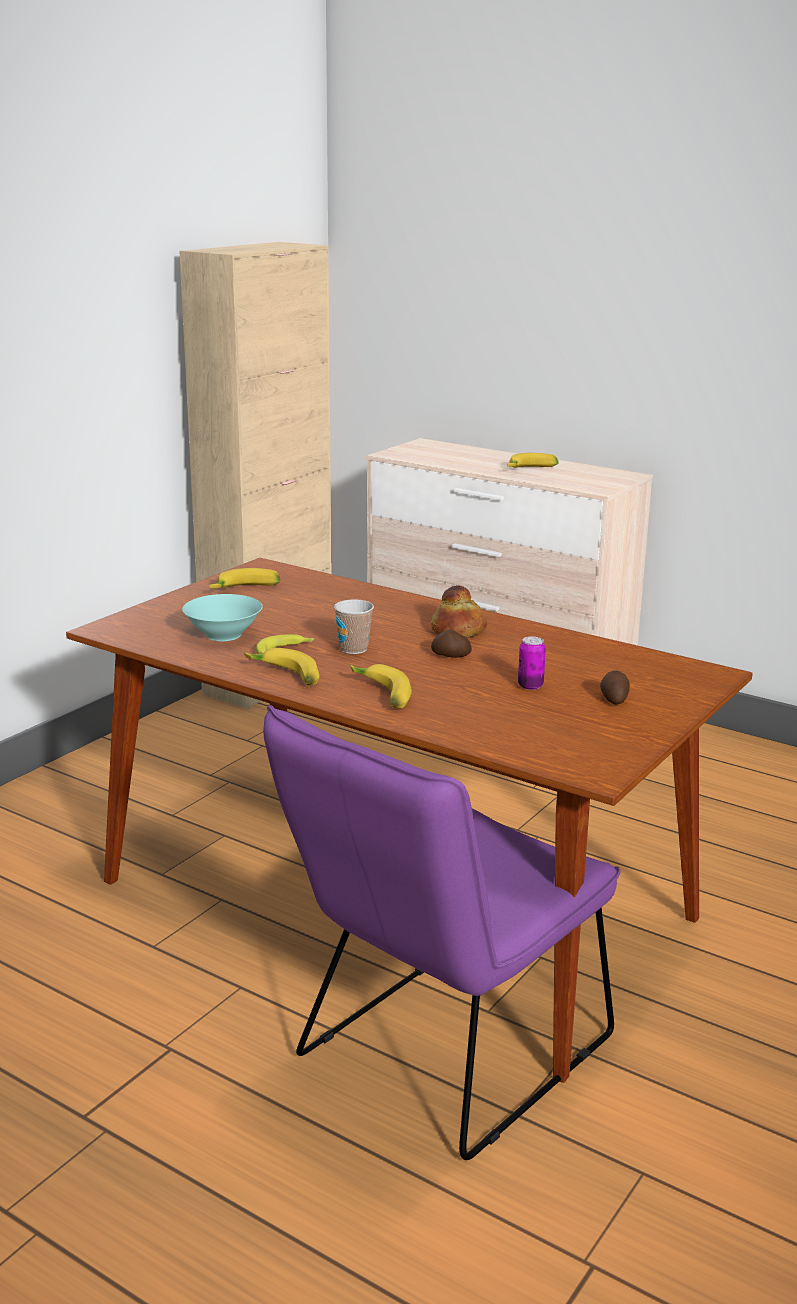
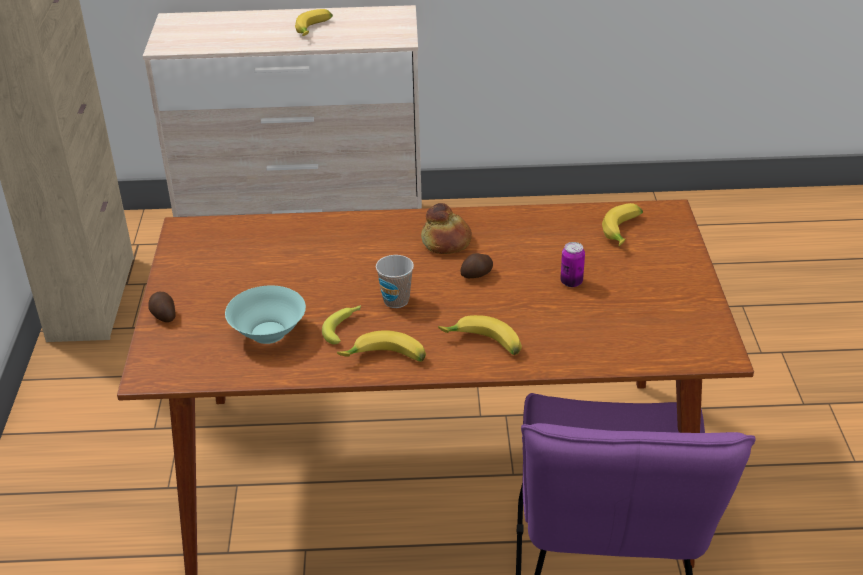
camera: 35 degrees left, 15 degrees up
banana [209,568,280,588] -> banana moved to [602,203,643,246]
potato [600,671,630,704] -> potato moved to [148,292,176,322]

